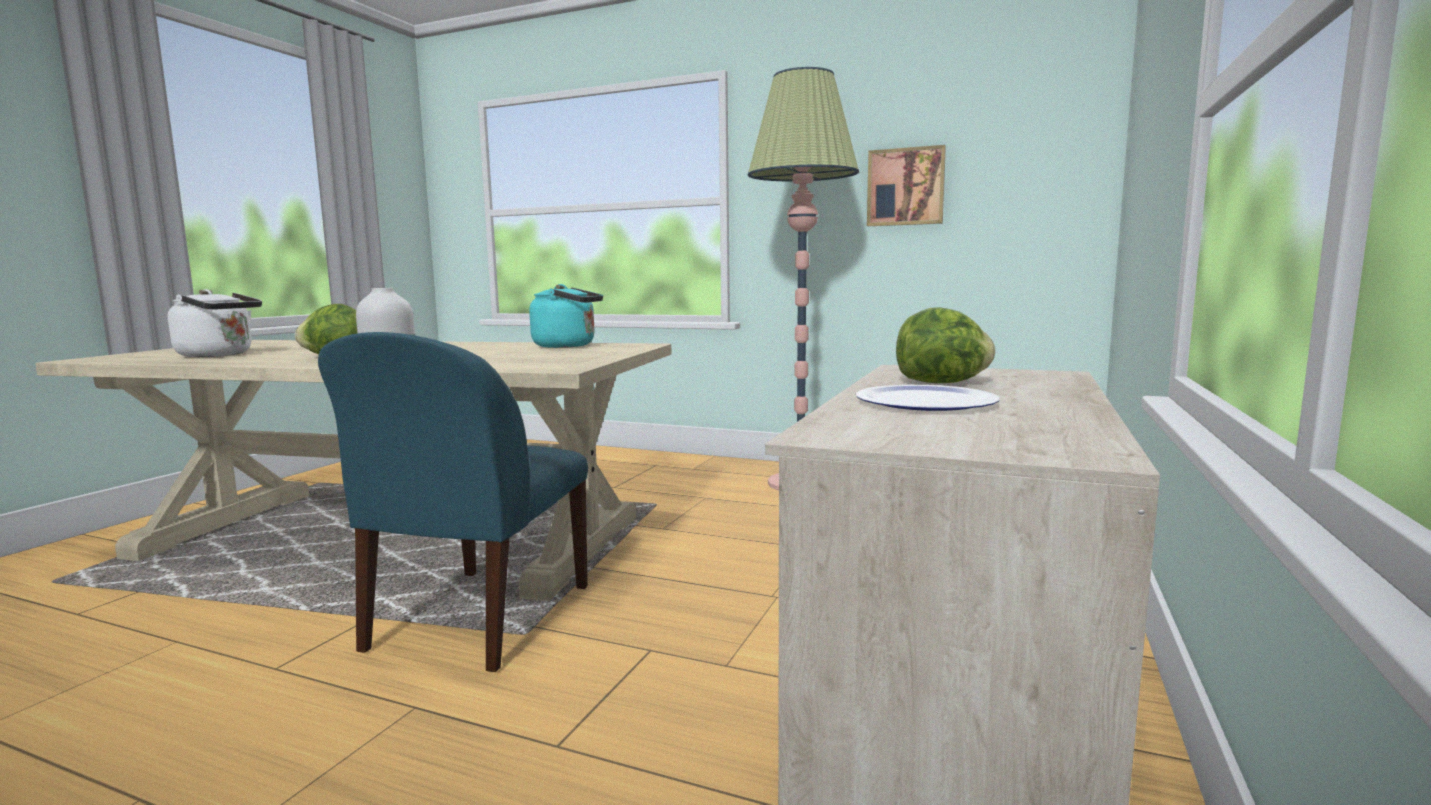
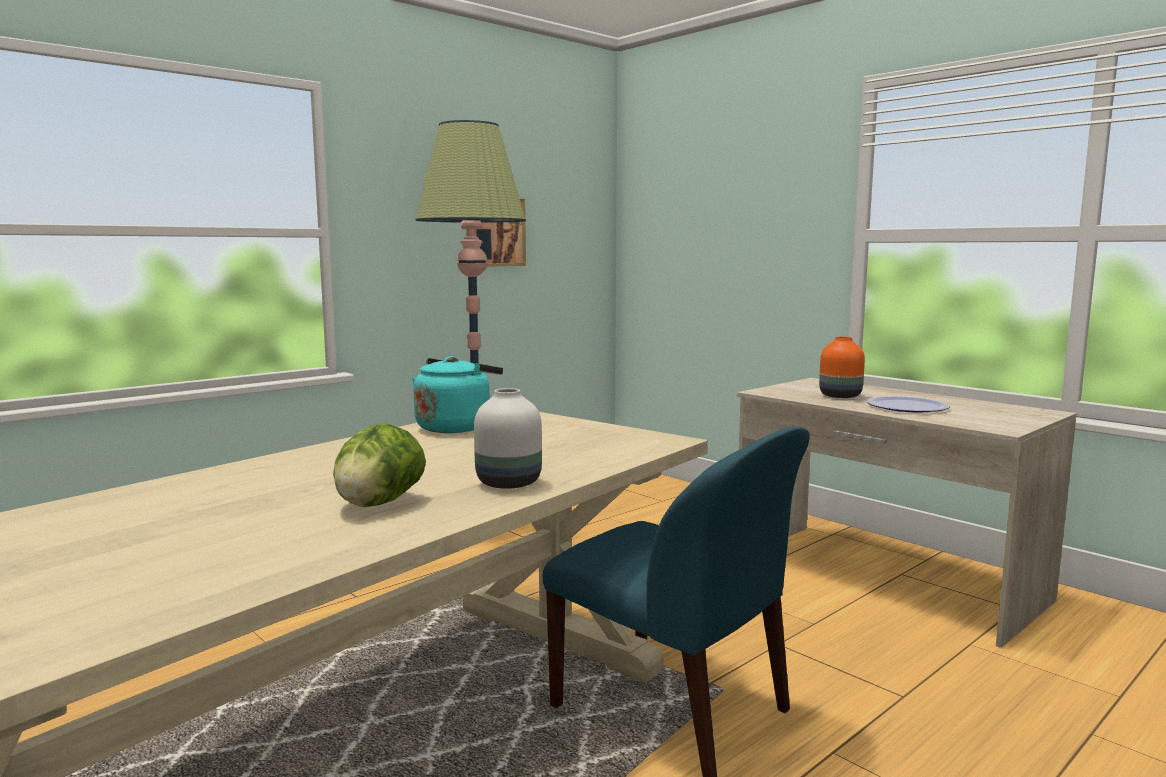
camera: 65 degrees left, 0 degrees up
white kettle [168,289,262,357] -> none
lettuce [896,307,995,383] -> orange vase [819,336,865,398]

